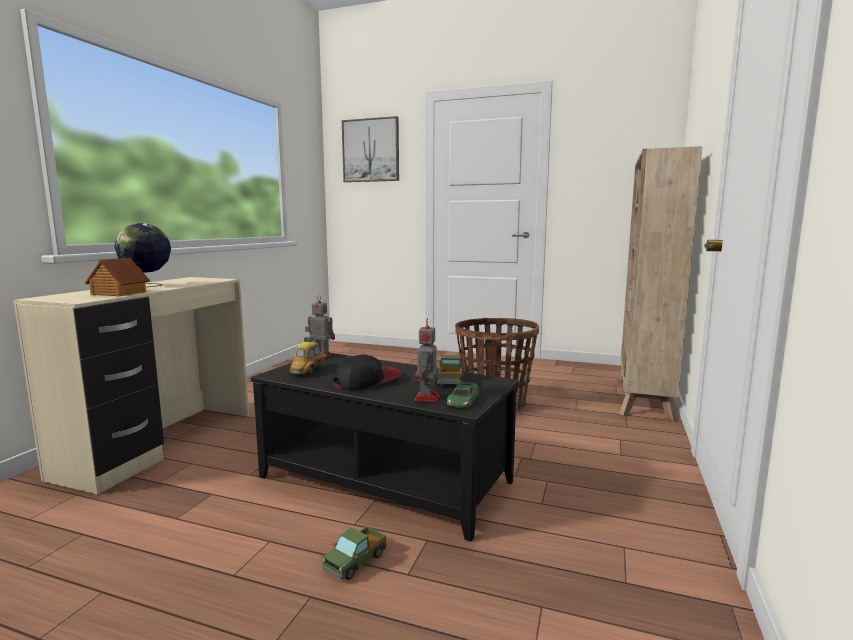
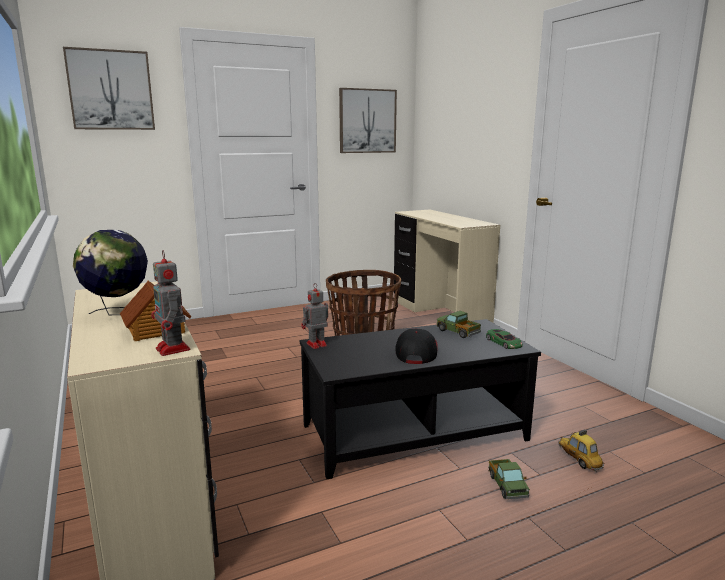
camera: 45 degrees left, 5 degrees up
toy car [289,337,327,375] -> toy car moved to [559,429,604,472]
toy robot [414,318,440,402] -> toy robot moved to [151,250,190,356]
beige bookcase [617,146,703,422] -> beige desk [394,210,500,323]
none -> picture [339,88,397,153]

